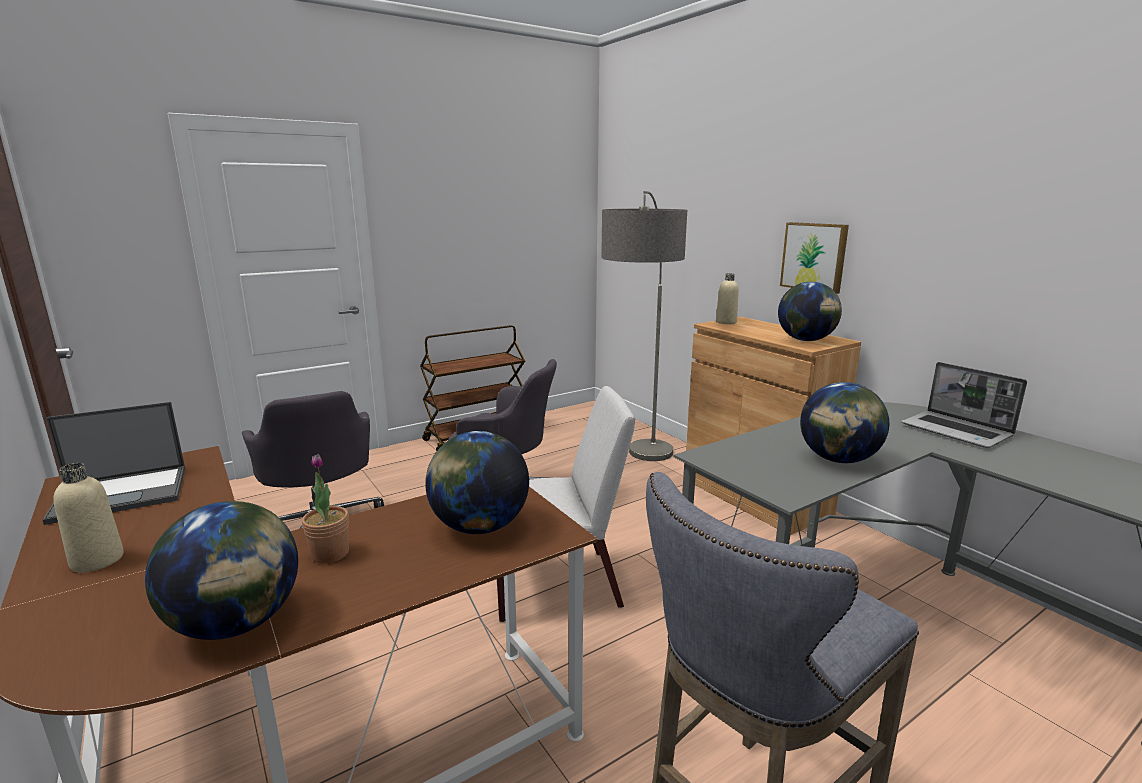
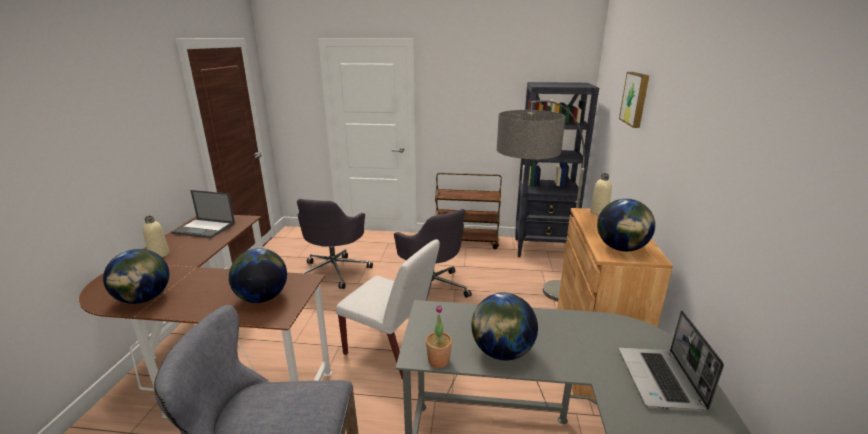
camera: 40 degrees right, 5 degrees up
potted plant [302,454,349,564] -> potted plant moved to [426,305,452,368]
picture [780,222,849,294] -> picture moved to [619,72,649,128]
none -> black bookcase [515,82,599,257]

